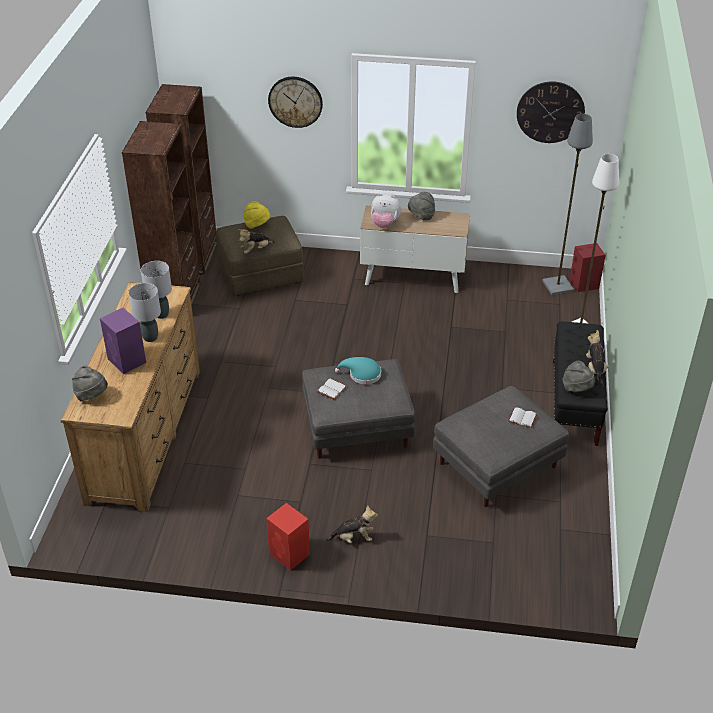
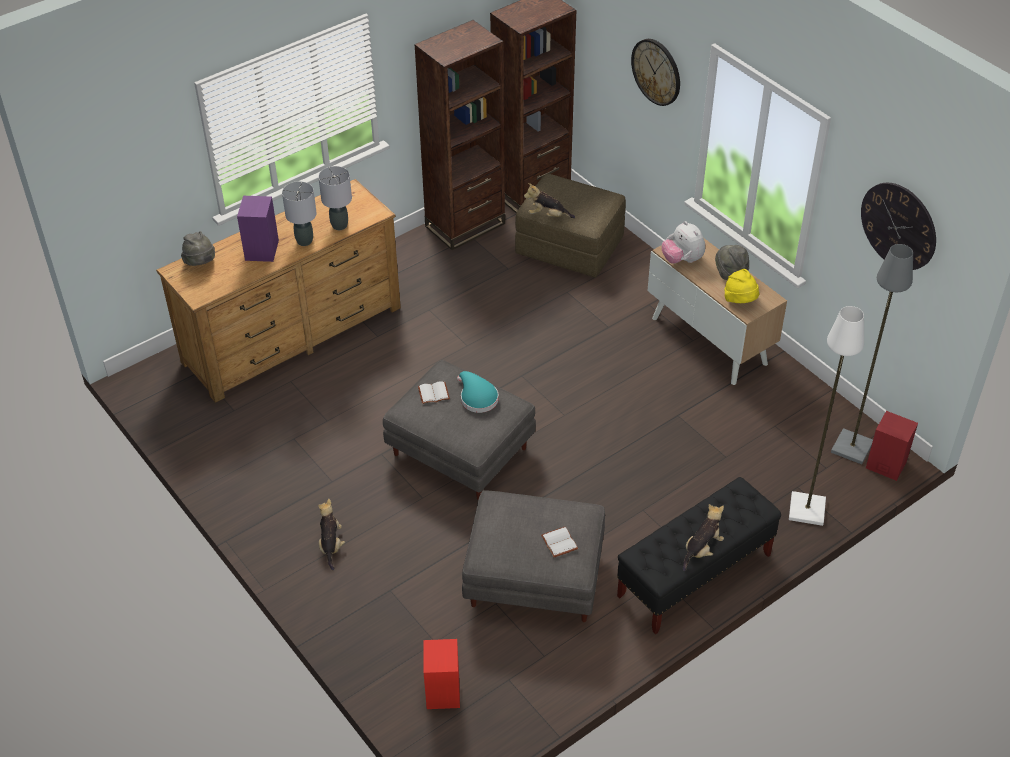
camera: 45 degrees right, 5 degrees up
yellow hat [244,201,270,229] -> yellow hat moved to [725,269,759,303]
red speaker [266,503,310,570] -> red speaker moved to [423,639,460,709]
plush toy [326,505,378,544] -> plush toy turned 135 degrees counterclockwise [318,499,345,570]
grey hat [563,361,595,392] -> none

